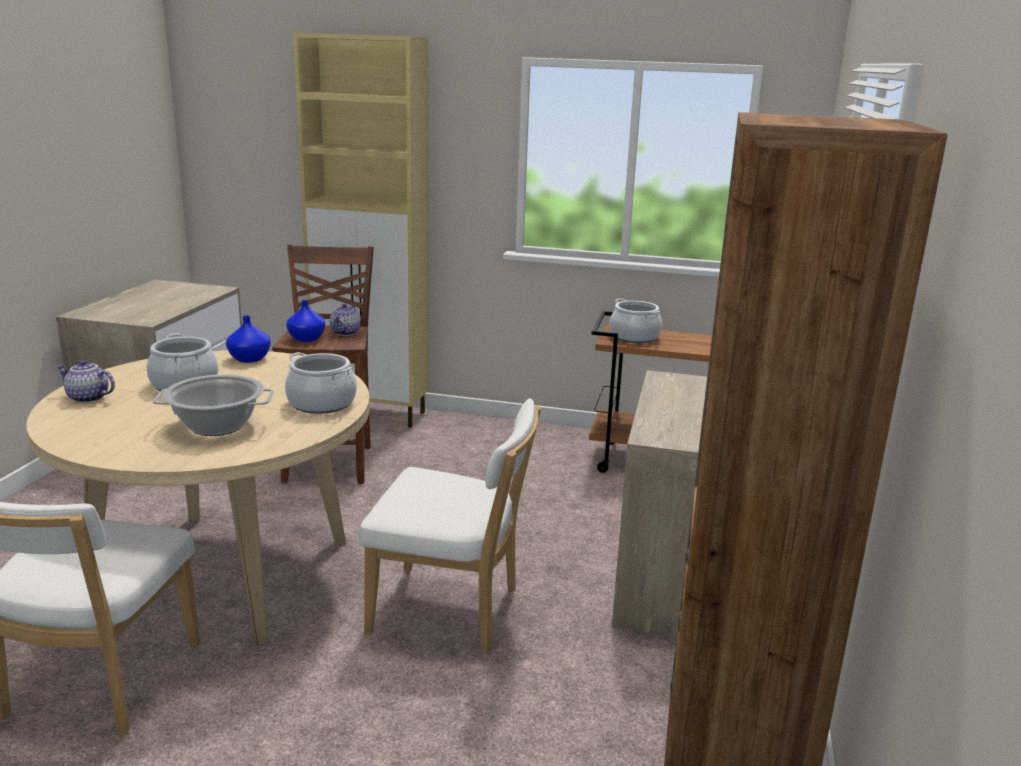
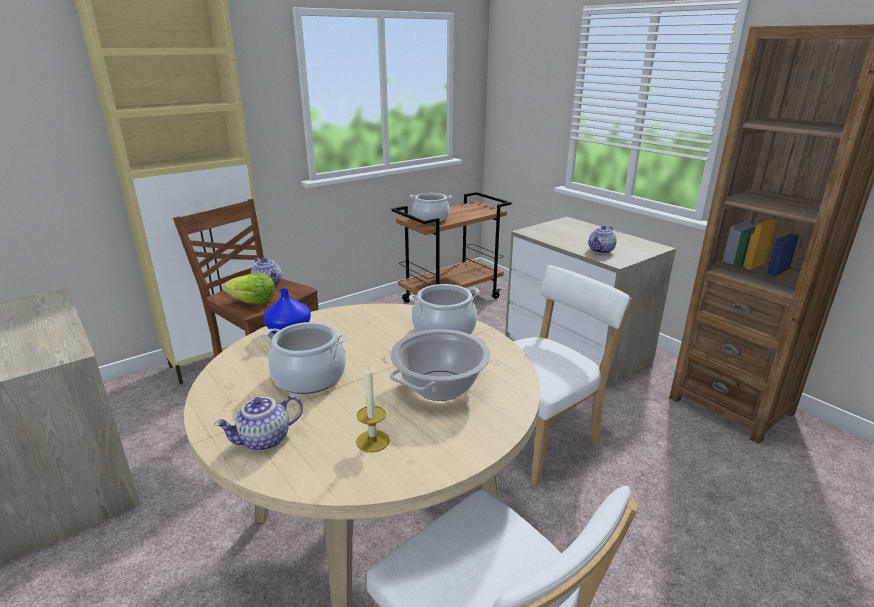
camera: 50 degrees left, 5 degrees up
blue vase [286,300,325,342] -> lettuce [222,273,275,305]
none -> candle [356,365,390,452]
none -> teapot [589,225,617,254]

